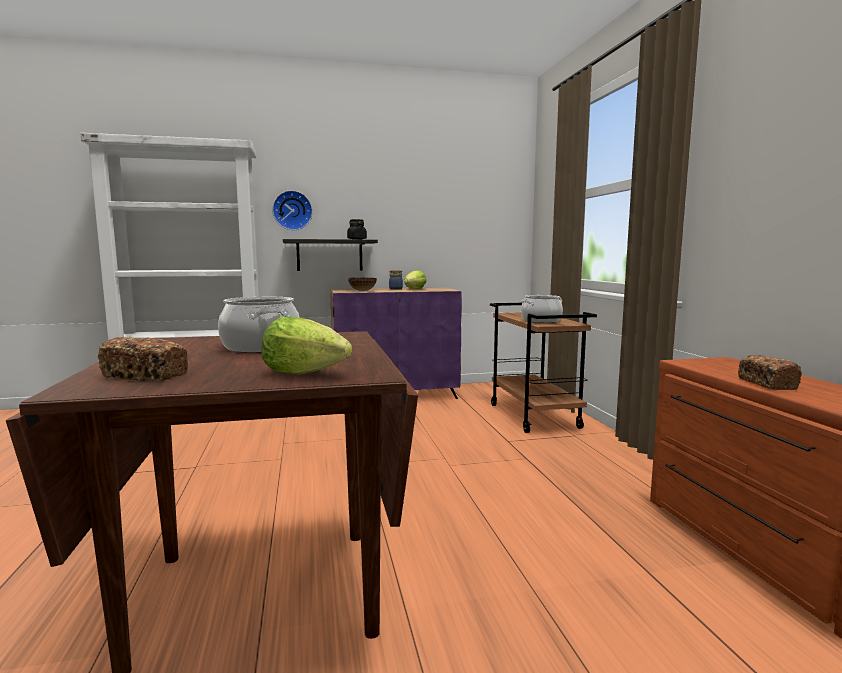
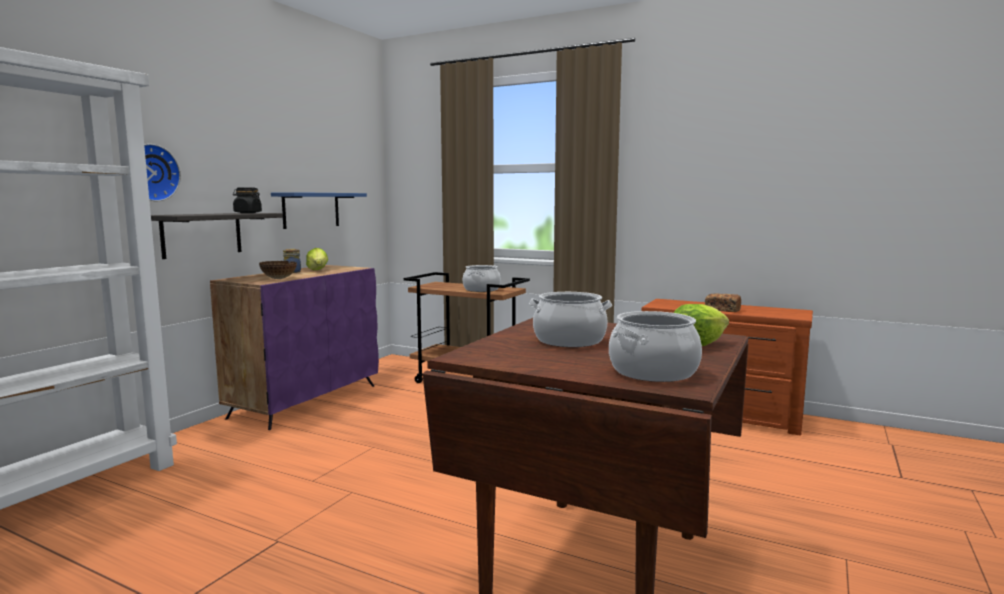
camera: 50 degrees left, 0 degrees up
bread [98,337,188,381] -> cooking pot [609,311,702,382]
none -> blue shelf [271,192,367,229]

